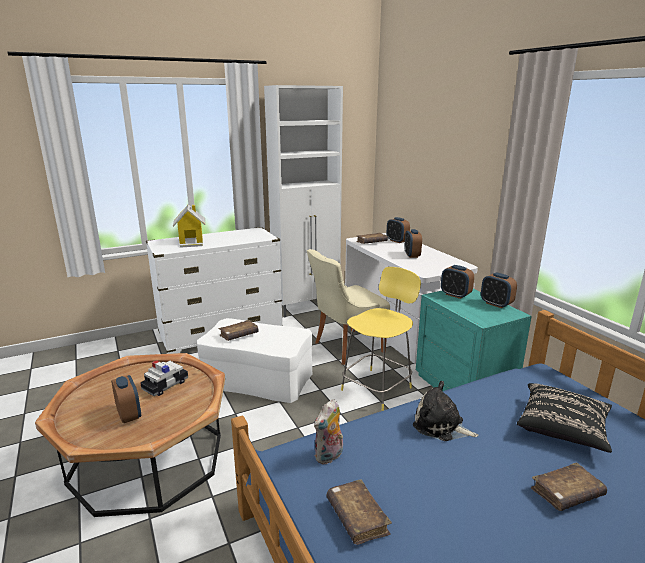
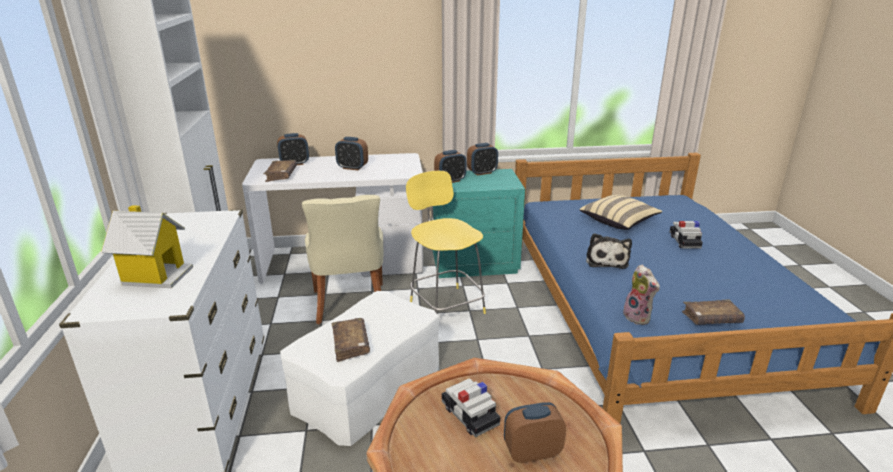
camera: 70 degrees left, 5 degrees up
plush toy [413,381,478,441] -> plush toy turned 45 degrees counterclockwise [586,233,632,269]
black pillow [517,383,612,453] -> beige pillow [580,194,662,230]
brown book [531,462,607,511] -> toy car [670,221,703,248]

